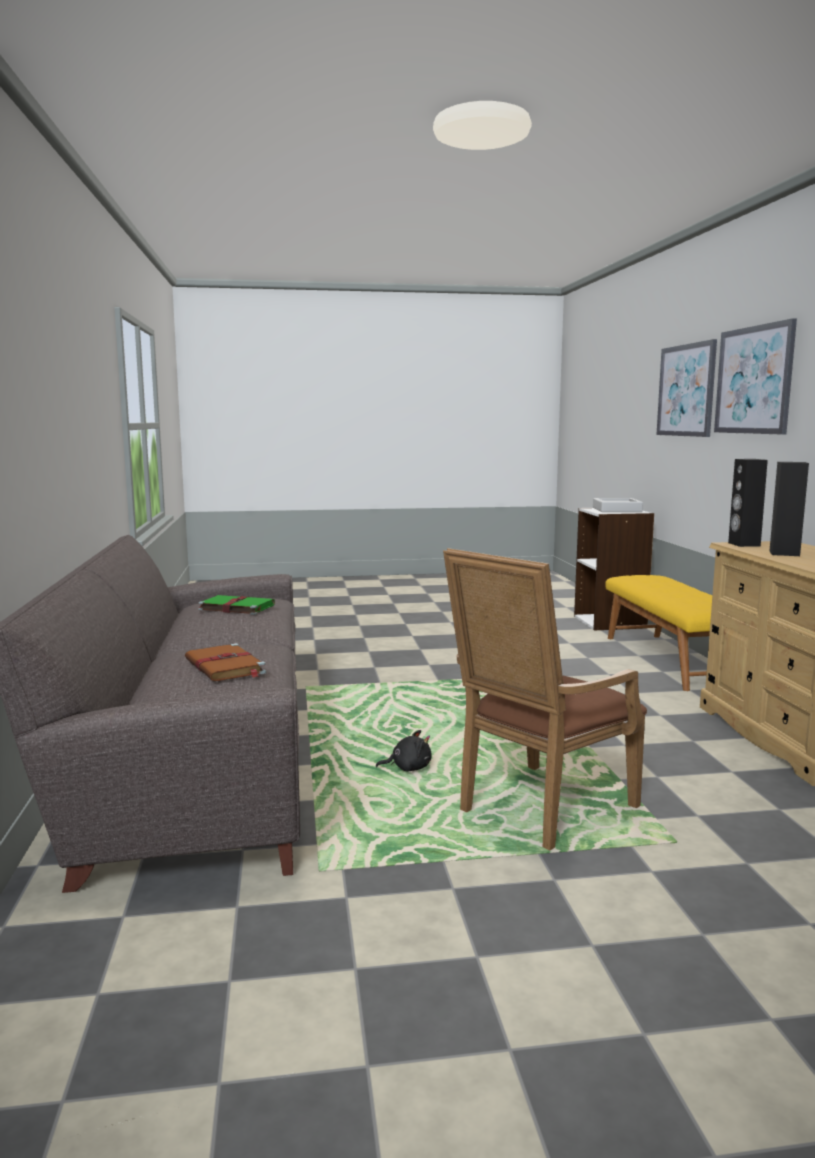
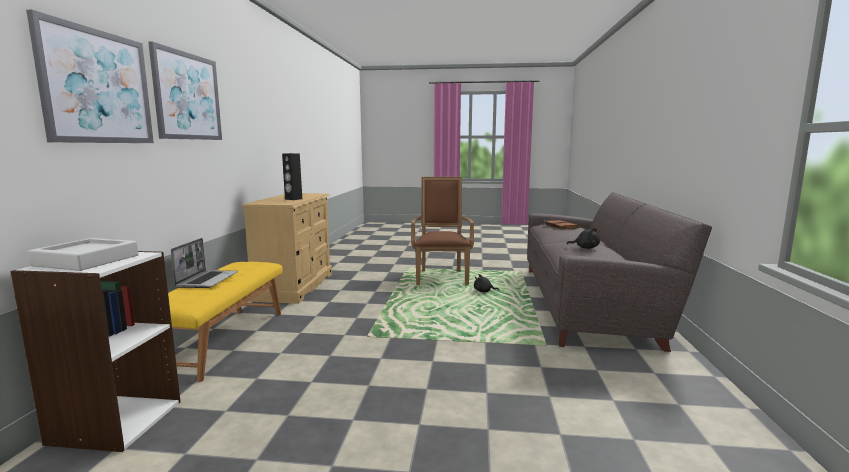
camera: 165 degrees left, 0 degrees up
green book [198,595,275,615] -> black plush toy [567,228,600,249]
brown armchair [443,548,647,850] -> brown armchair turned 60 degrees counterclockwise [411,177,474,285]
black speaker [728,459,768,547] -> none
none -> laptop [171,238,238,288]

